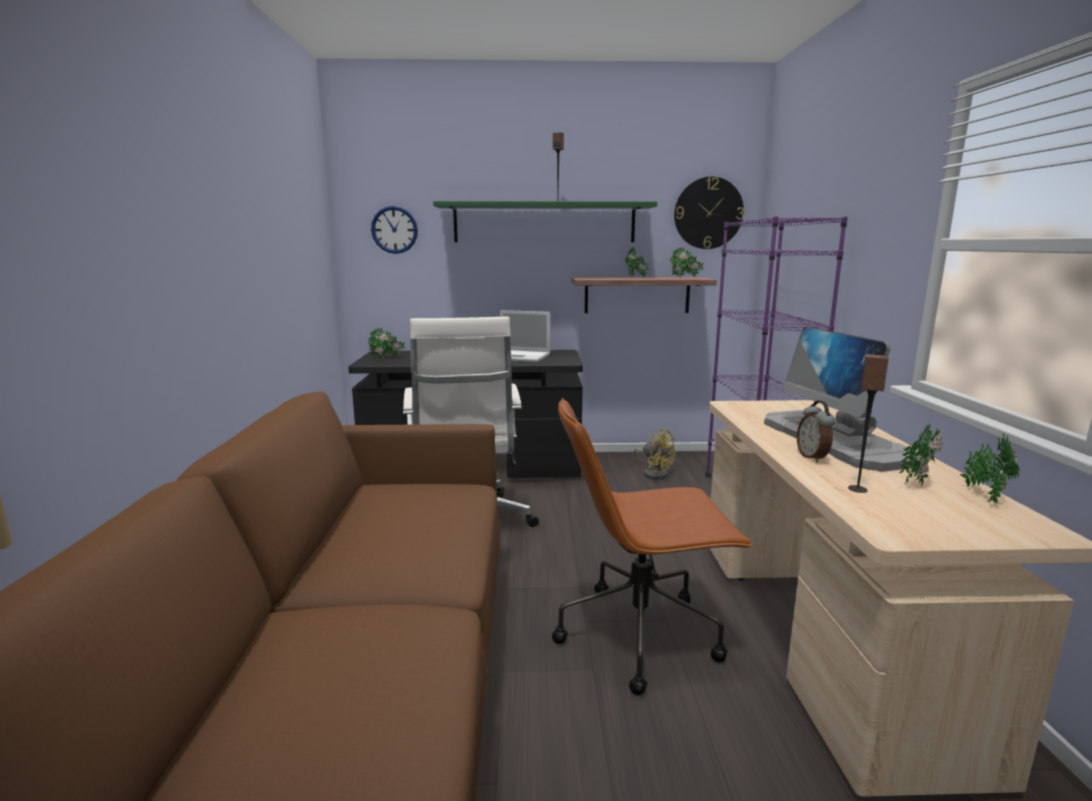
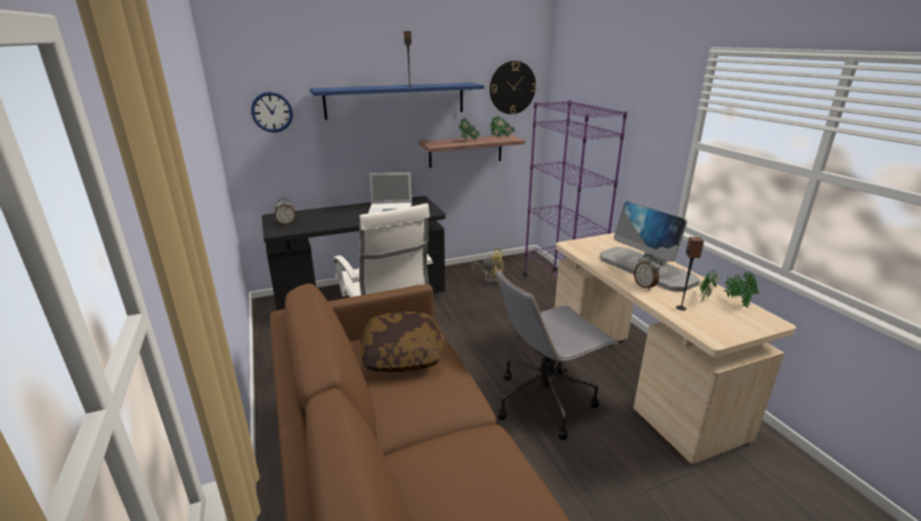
camera: 20 degrees left, 10 degrees up
potted plant [368,327,405,359] -> alarm clock [274,198,296,225]
green shelf [433,201,657,242] -> blue shelf [310,83,484,120]
brown office chair [552,398,754,695] -> grey office chair [495,269,618,440]
none -> pillow [360,312,443,372]

